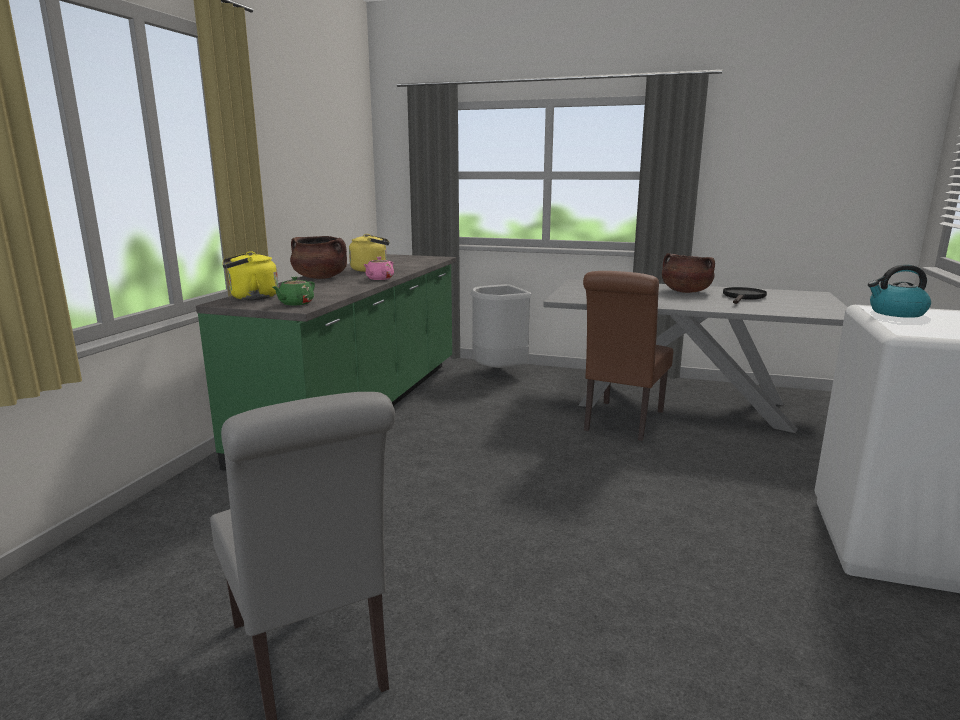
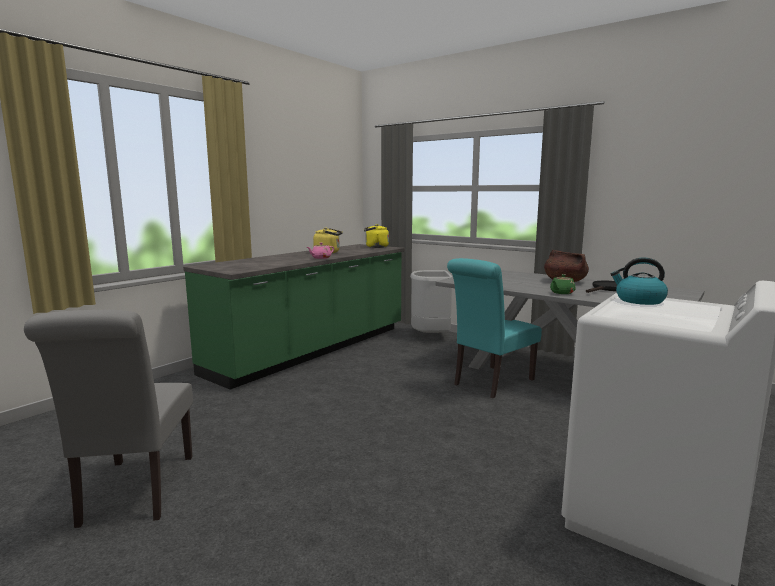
camera: 20 degrees right, 5 degrees down
yellow kettle [222,251,279,300] -> yellow kettle moved to [364,224,389,248]
green teapot [273,276,315,306] -> green teapot moved to [550,274,576,294]
brown cooking pot [290,236,347,279] -> none
brown chair [583,271,673,441] -> turquoise chair [447,258,542,398]

